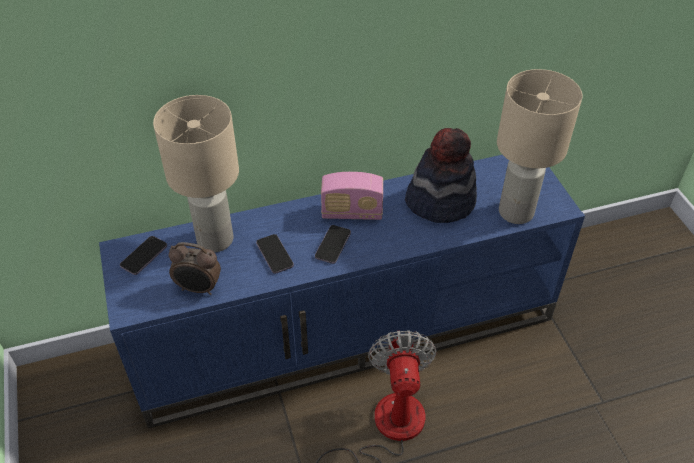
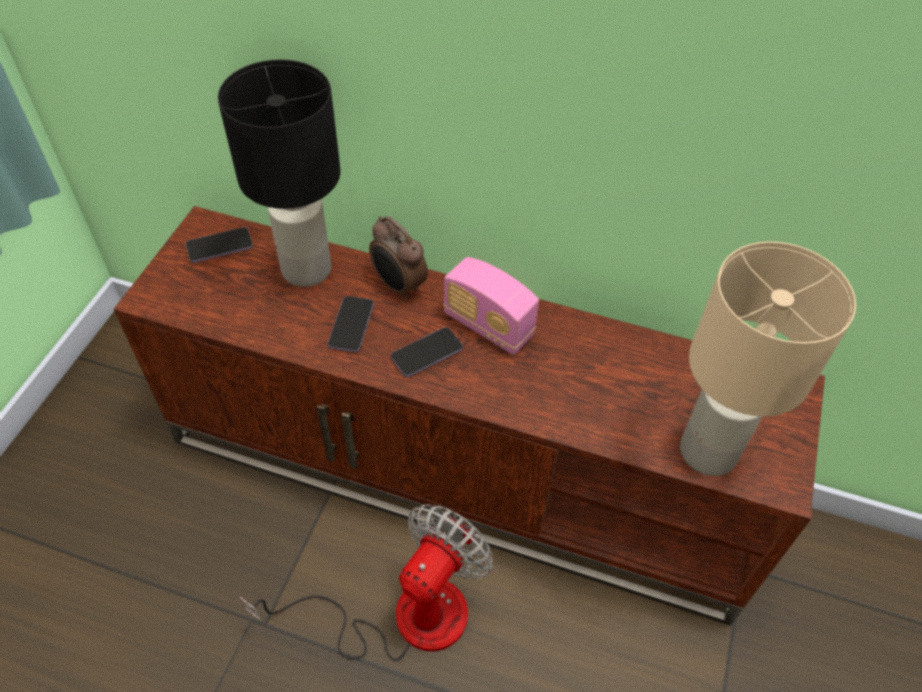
camera: 35 degrees right, 5 degrees up
blue tv stand [99,155,585,428] -> brown tv stand [114,206,825,626]
beige table lamp [153,95,239,252] -> black table lamp [218,60,340,287]
alarm clock [169,242,221,295] -> alarm clock moved to [369,216,428,300]
hat [405,128,477,223] -> none

